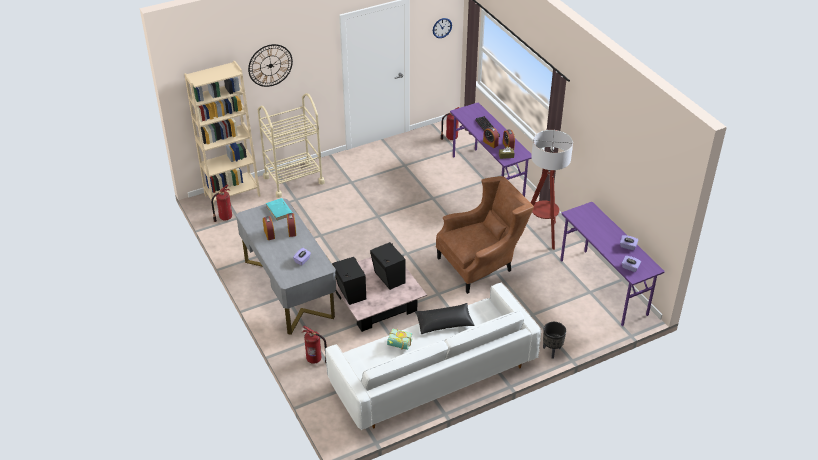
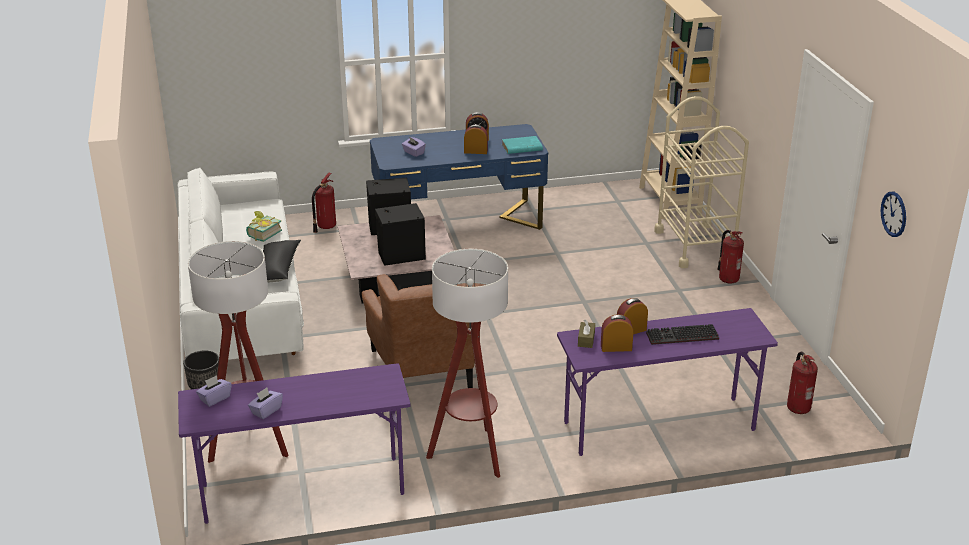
camera: 105 degrees right, 10 degrees down
fire extinguisher [211,184,232,222] -> fire extinguisher moved to [717,230,744,283]
grey desk [236,199,336,335] -> blue desk [370,124,548,230]
wall clock [248,44,293,87] -> none
none -> floor lamp [188,241,289,463]

